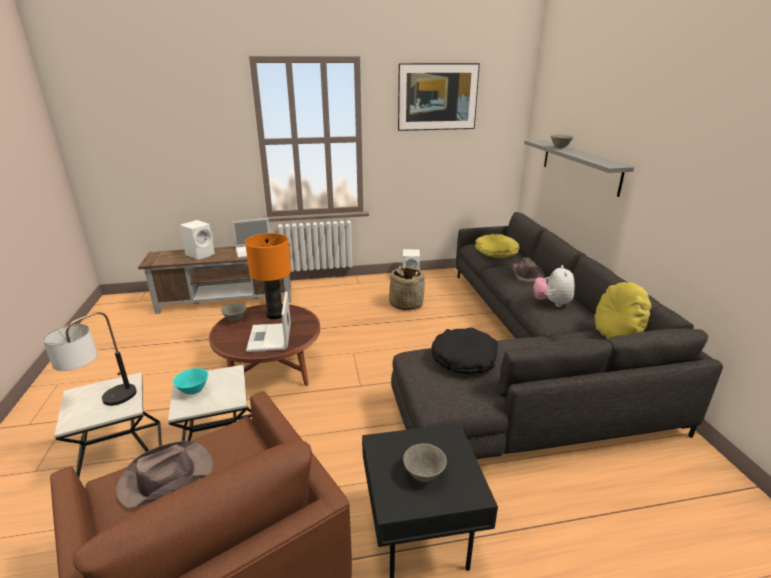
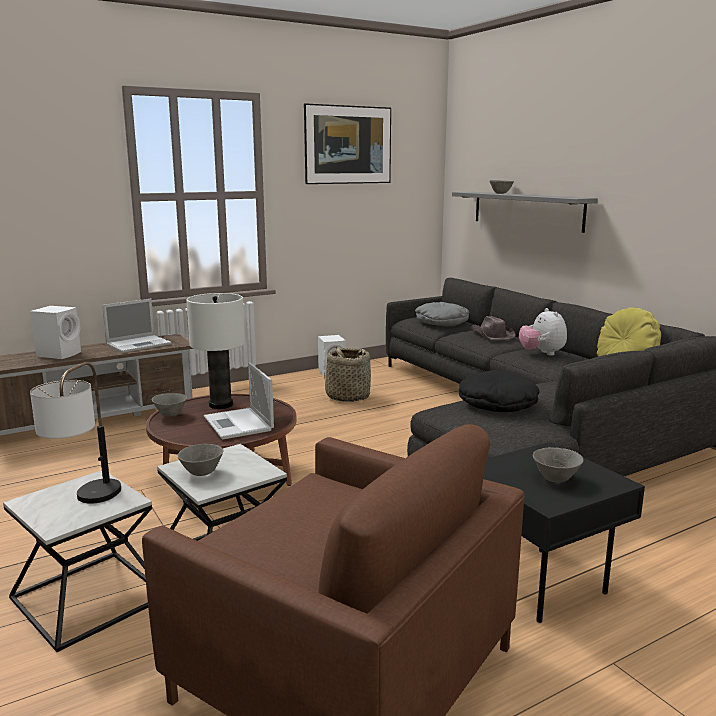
camera: 20 degrees left, 10 degrees down
brown hat [116,441,213,509] -> none
turquoise bowl [173,368,208,395] -> grey bowl [178,444,224,476]
orange table lamp [245,233,291,319] -> white table lamp [186,293,245,409]
yellow pillow [475,234,519,258] -> grey pillow [415,302,469,326]

